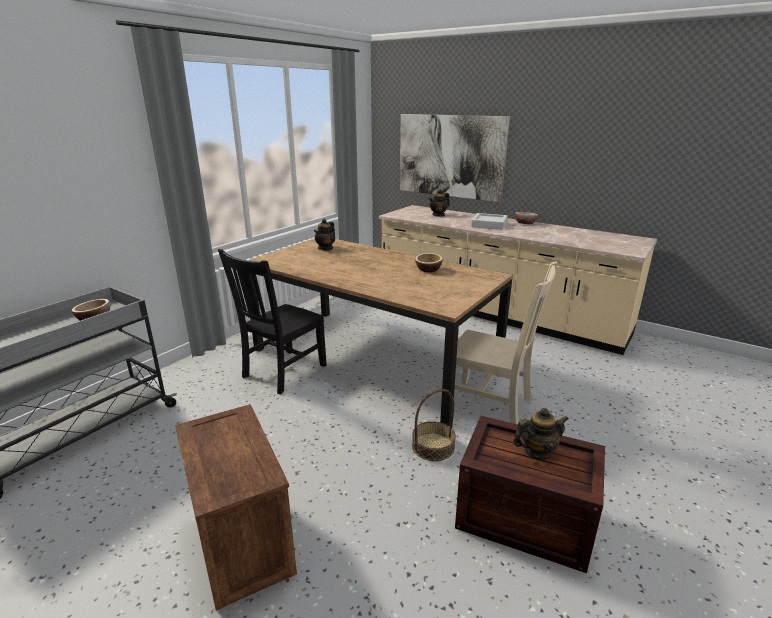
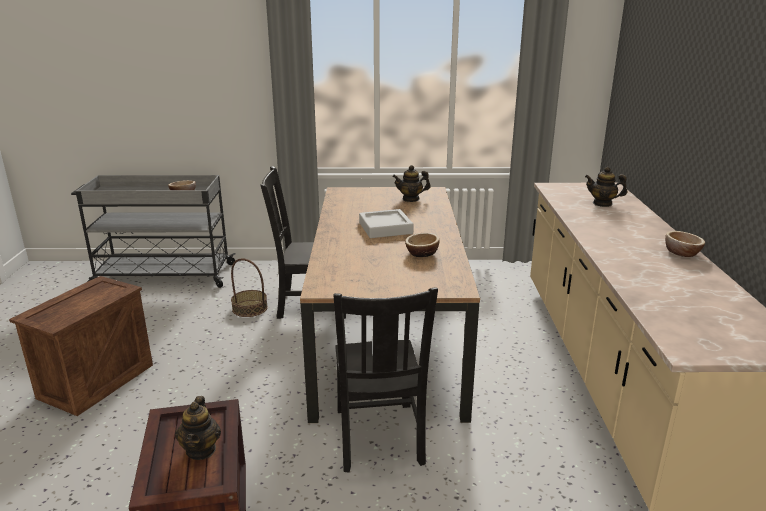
camera: 55 degrees right, 0 degrees up
picture [400,114,510,202] -> none
basket [412,389,456,461] -> basket moved to [231,258,268,317]
beige chair [454,261,558,425] -> black chair [333,287,438,473]
grey tray [471,213,508,230] -> grey tray moved to [359,209,414,238]
teapot [513,408,569,460] -> teapot turned 45 degrees clockwise [175,396,221,460]

